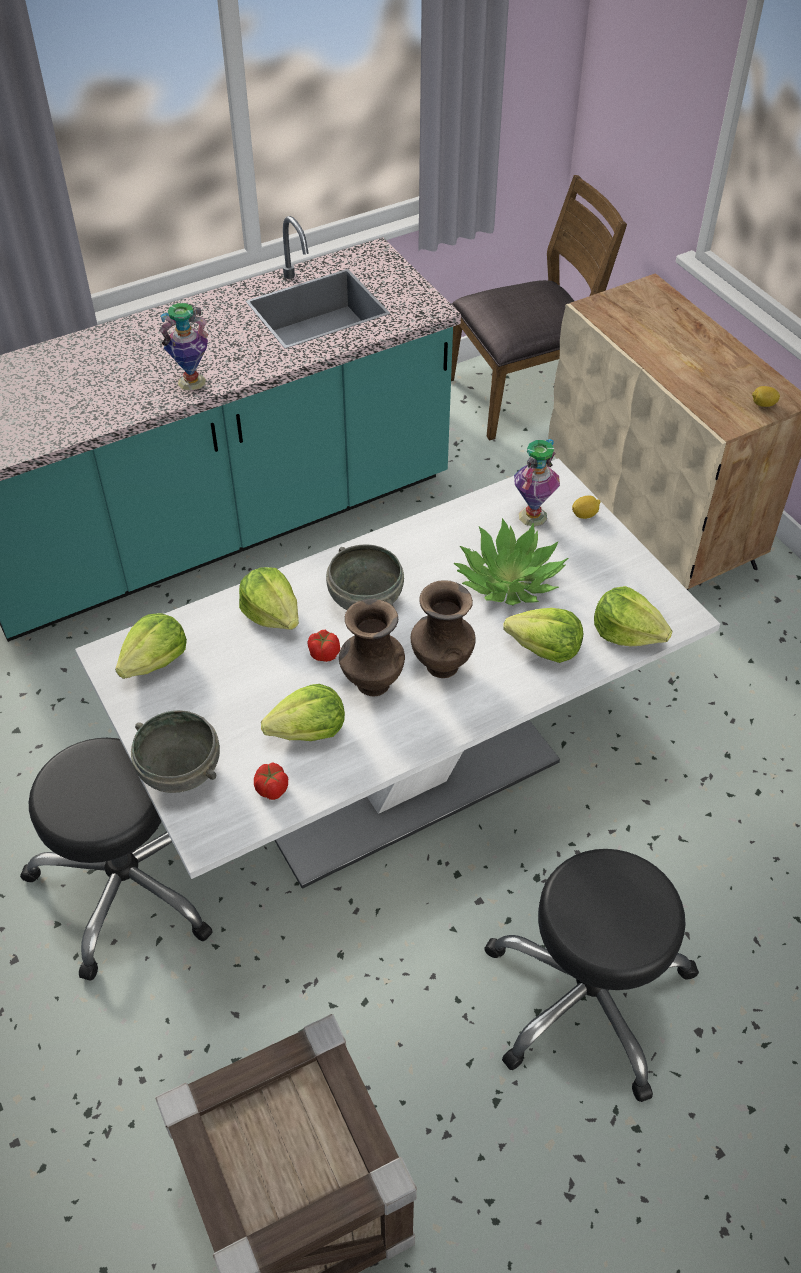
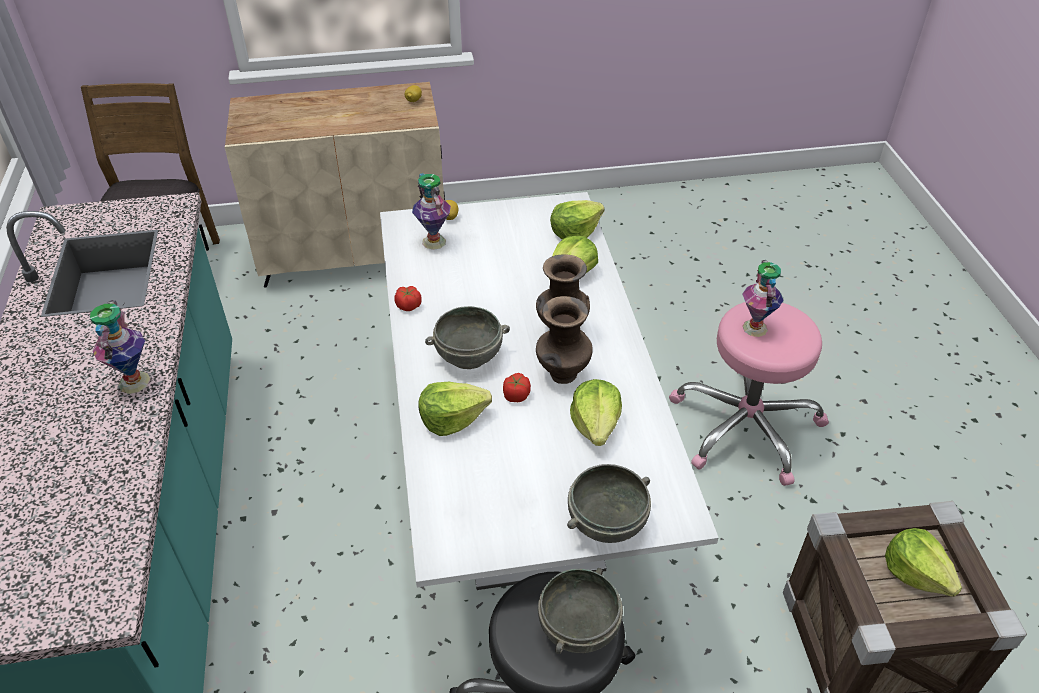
camera: 70 degrees left, 5 degrees down
lettuce [115,613,187,679] -> lettuce moved to [885,528,962,597]
tomato [254,762,288,800] -> tomato moved to [394,286,422,311]
potted plant [453,518,568,606] -> none
black stool [484,849,699,1102] -> pink stool [669,302,829,486]
none -> grey bowl [538,568,623,654]
none -> vase [742,260,784,337]

